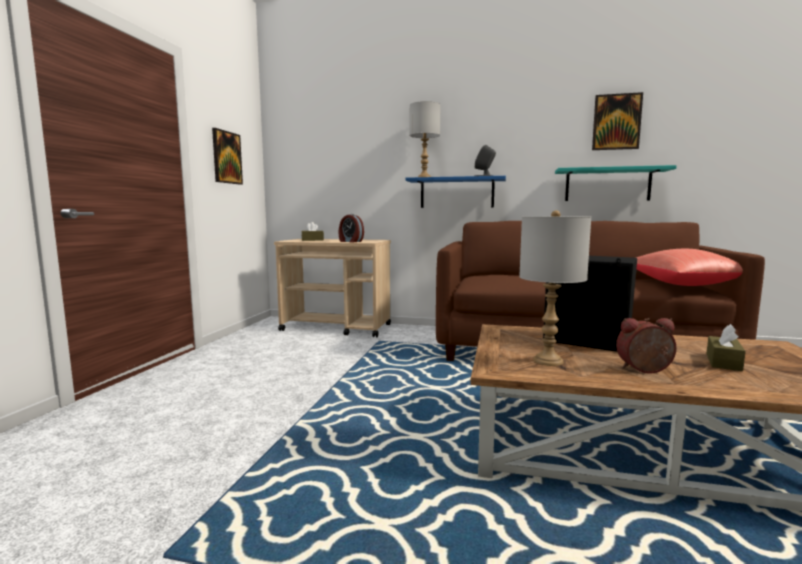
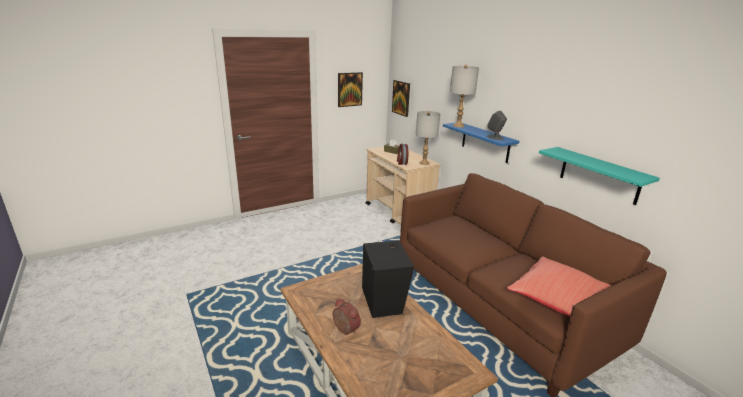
camera: 45 degrees right, 15 degrees up
grey table lamp [519,210,592,366] -> grey table lamp moved to [416,111,440,165]
picture [592,92,643,150] -> picture moved to [392,80,410,117]
brown tissue box [706,324,746,371] -> none

